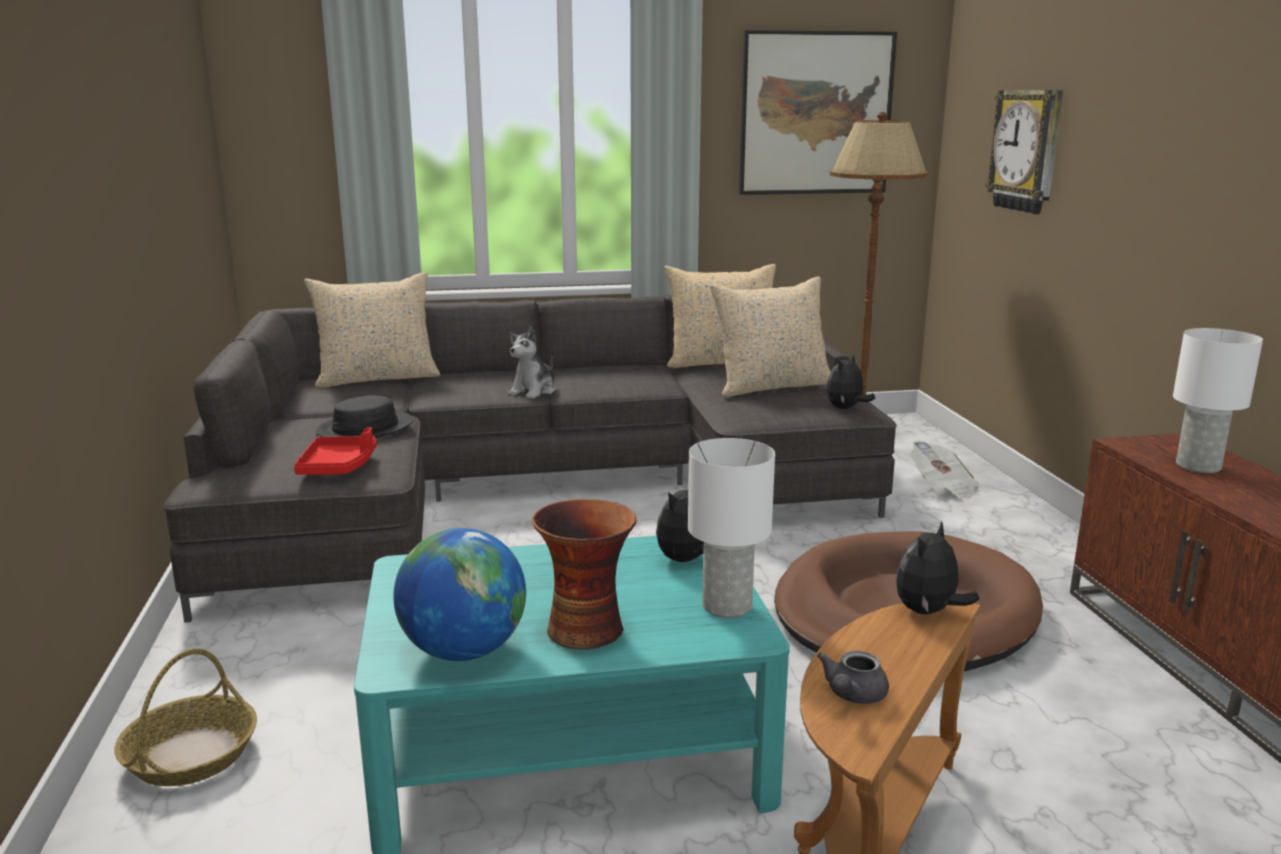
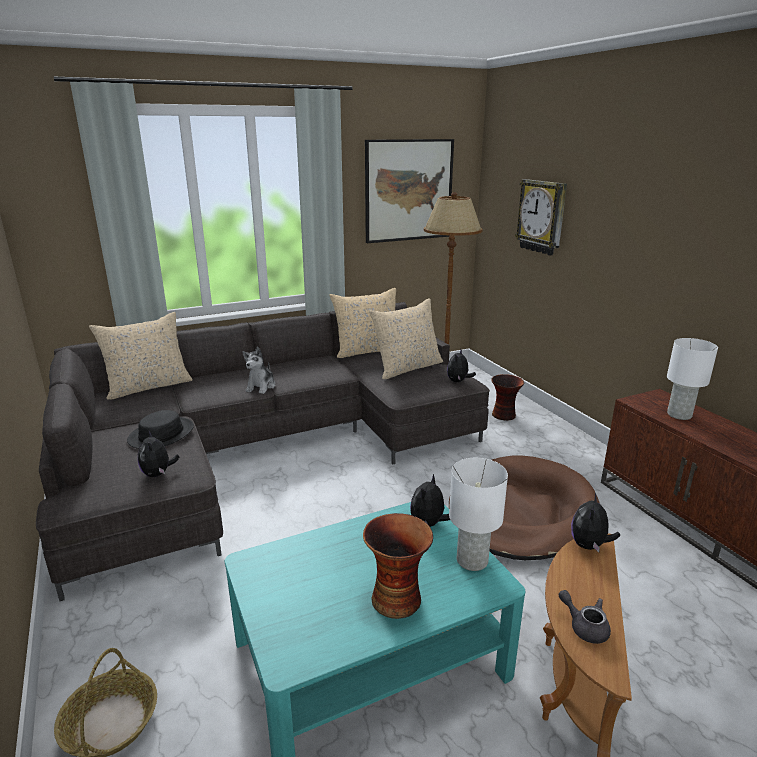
camera: 15 degrees left, 5 degrees up
red tray [294,427,377,475] -> plush toy [138,431,179,477]
globe [393,528,526,661] -> none
grey teapot [817,651,889,704] -> grey teapot turned 120 degrees clockwise [559,590,611,644]
newspaper [910,440,979,500] -> vase [491,374,524,421]

